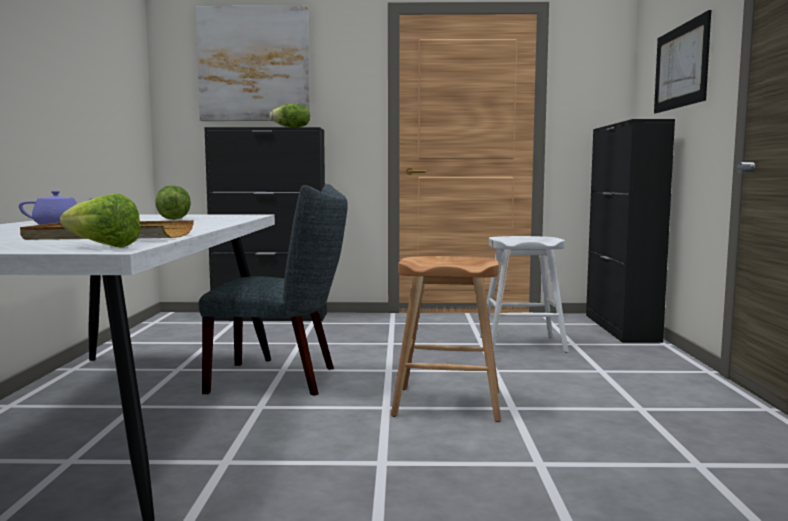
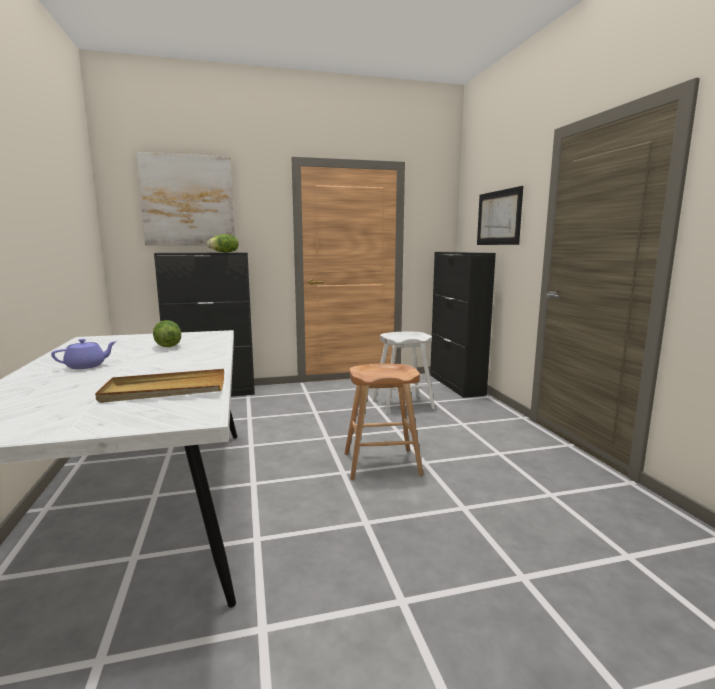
camera: 15 degrees left, 5 degrees up
lettuce [60,194,141,248] -> none
grey chair [199,184,348,396] -> none

